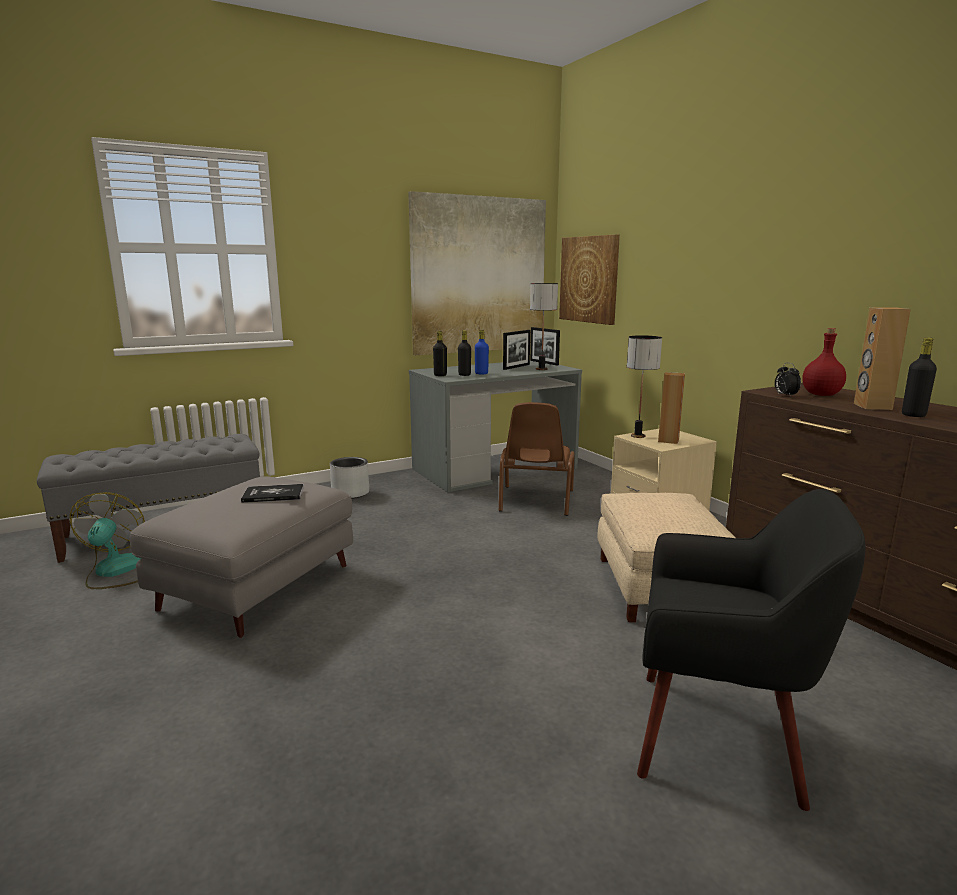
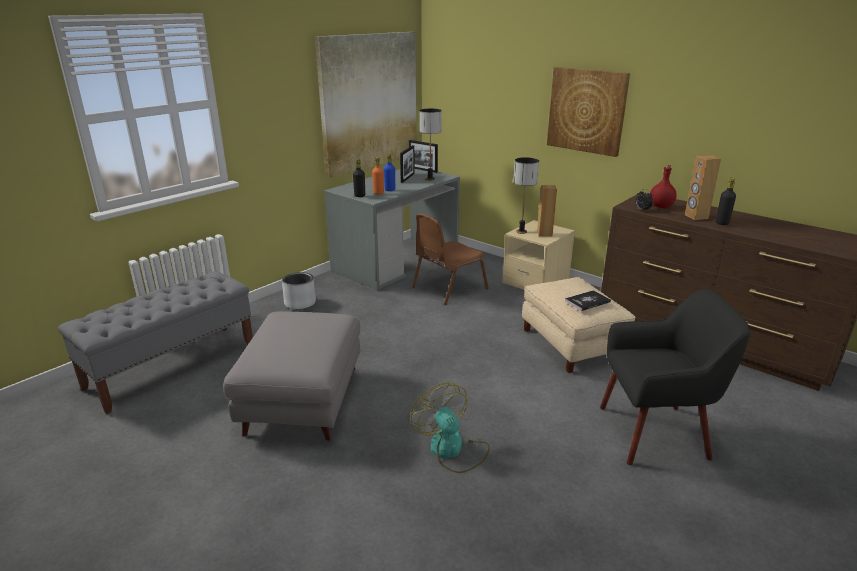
camera: 20 degrees left, 10 degrees up
fan [70,492,145,589] -> fan moved to [411,383,490,473]
book [241,484,304,503] -> book moved to [565,290,611,311]
black bottle [458,330,471,376] -> orange bottle [372,157,384,195]
brown chair [499,402,575,516] -> brown chair turned 60 degrees clockwise [413,213,489,304]
picture [559,234,620,325] -> picture moved to [547,67,630,157]

